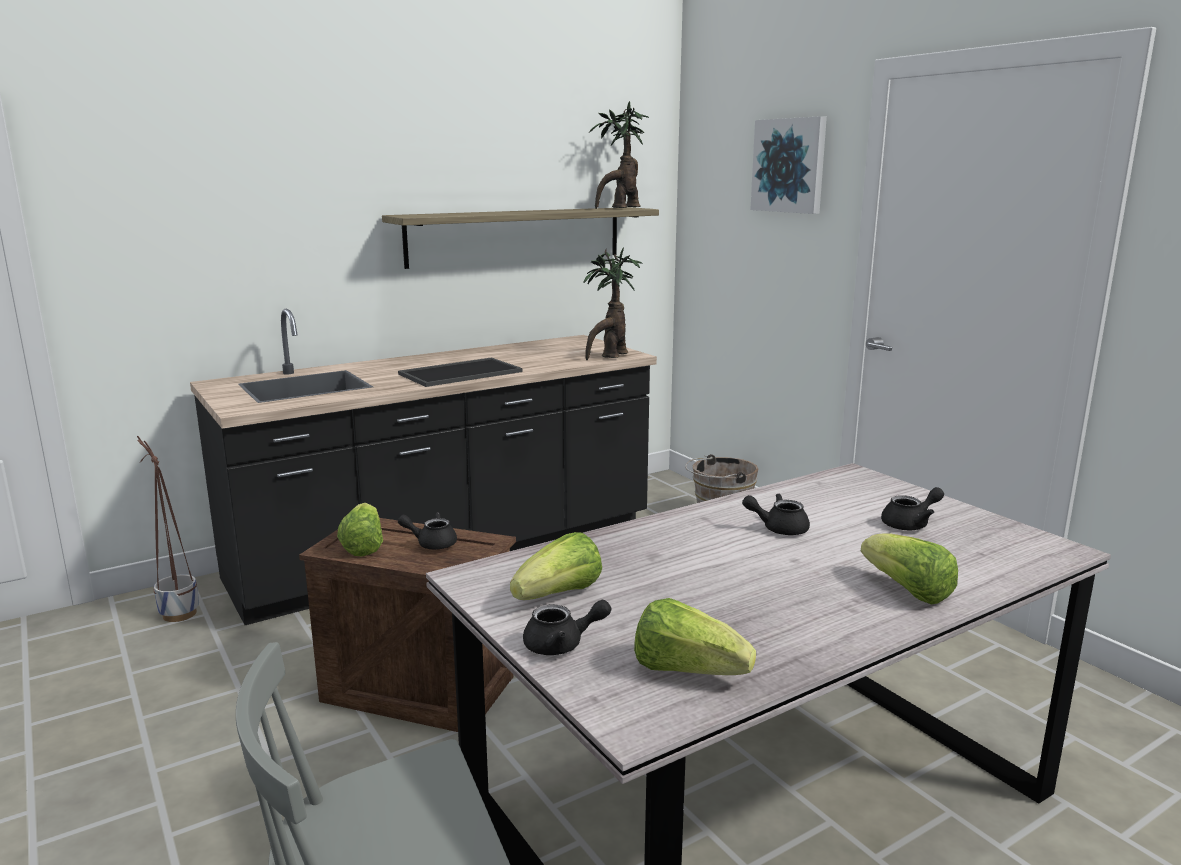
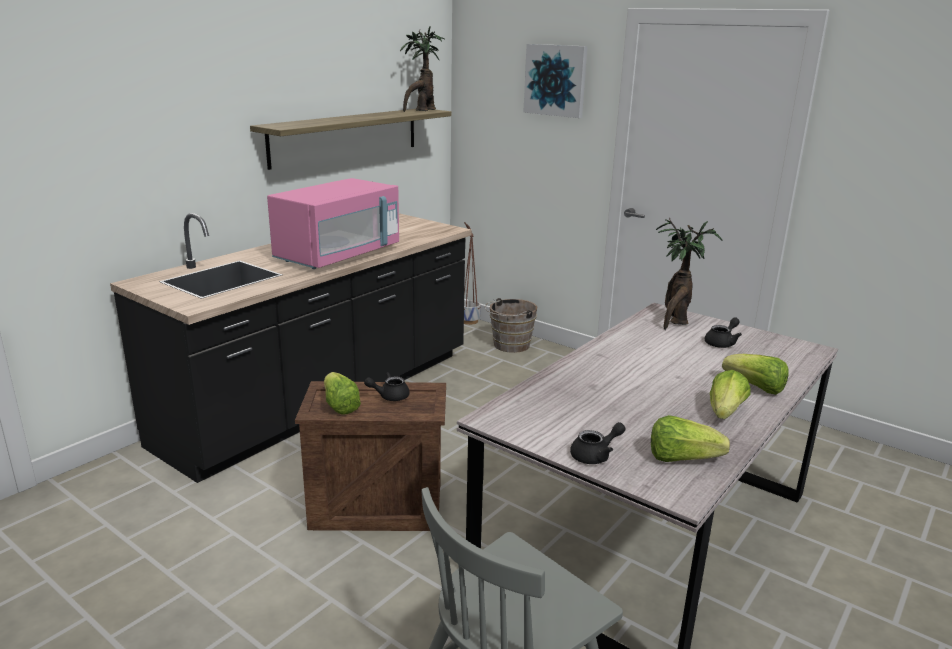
camera: 20 degrees left, 5 degrees up
planter [137,436,199,622] -> planter moved to [464,222,481,325]
tray [398,357,523,387] -> pink microwave [267,178,399,269]
lettuce [510,532,602,600] -> lettuce moved to [710,370,751,419]
potted plant [583,247,643,360] -> potted plant moved to [656,217,723,330]
black teapot [742,493,810,535] -> none

